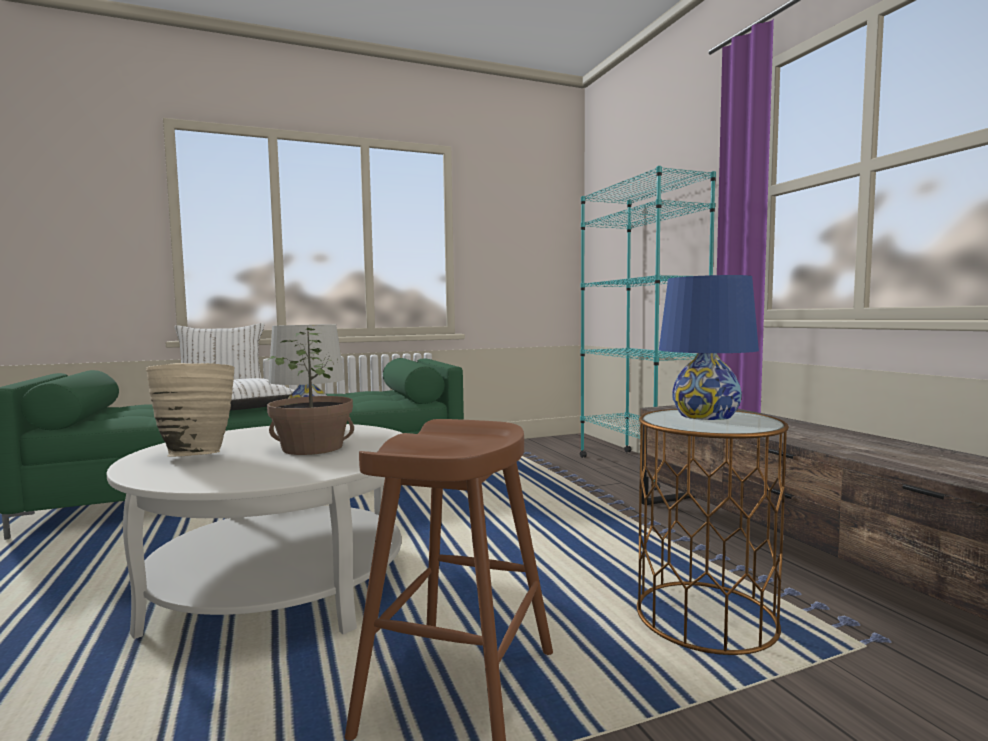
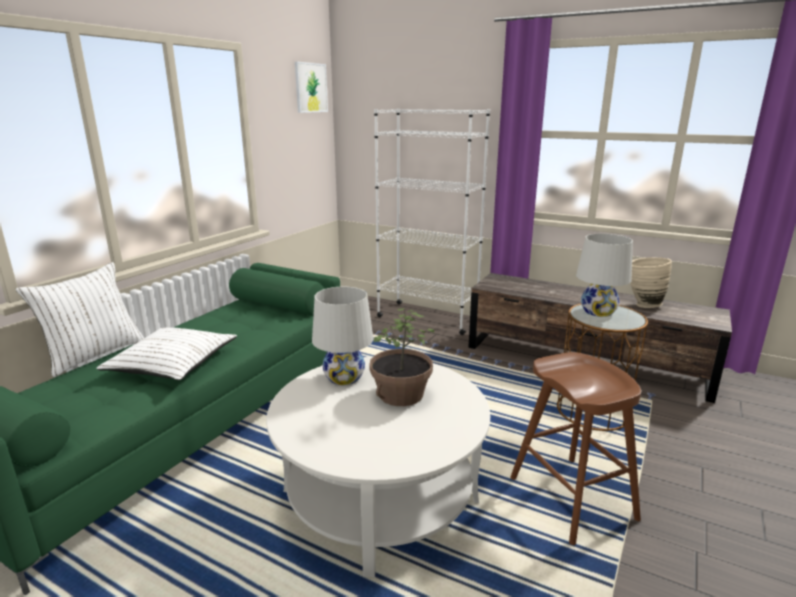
camera: 40 degrees left, 15 degrees up
beige vase [146,363,234,457] -> beige vase moved to [631,257,672,308]
turquoise bookcase [580,166,716,490] -> white bookcase [374,108,490,335]
blue table lamp [659,275,759,420] -> white table lamp [576,234,633,317]
none -> picture [295,62,328,113]

